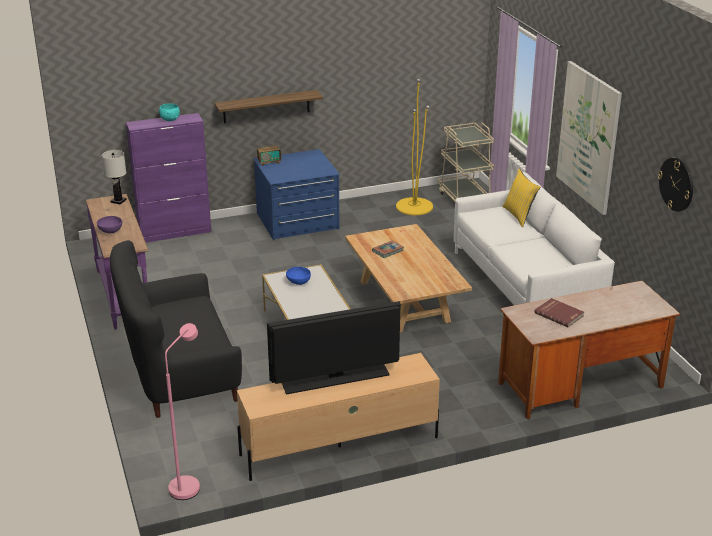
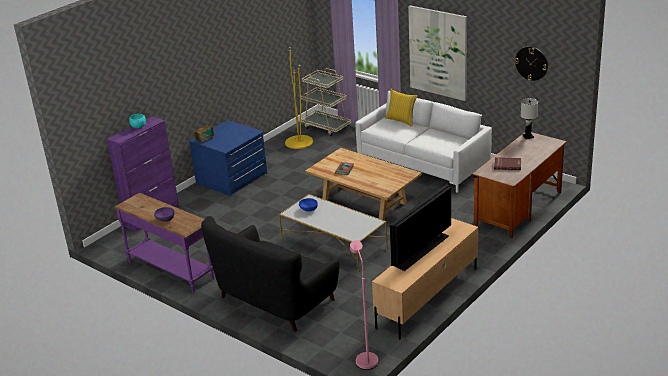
camera: 30 degrees left, 0 degrees up
white table lamp [102,150,127,204] -> white table lamp moved to [521,98,538,139]
shelf [214,90,323,123] -> none

